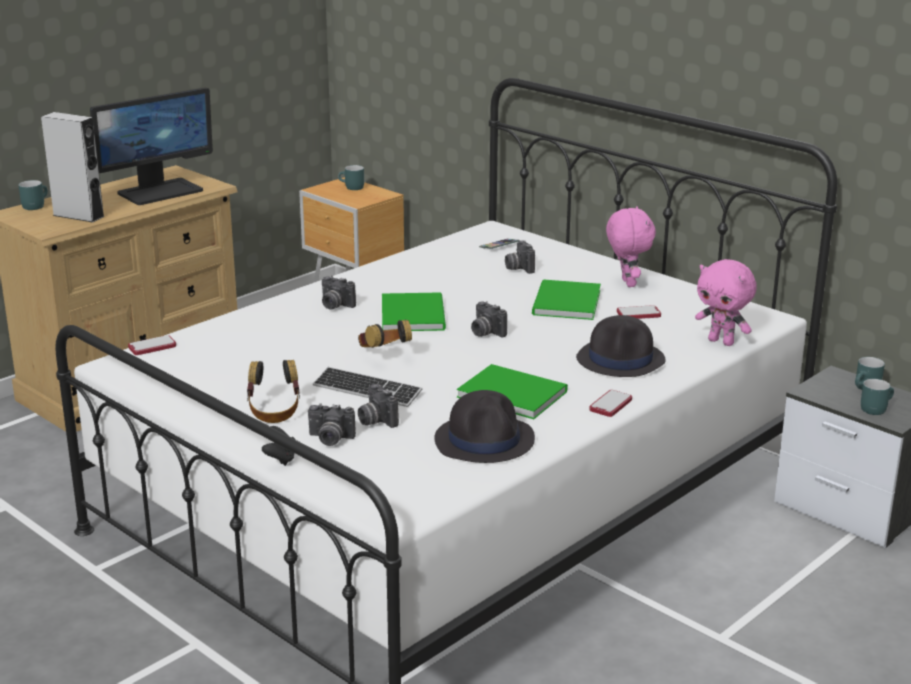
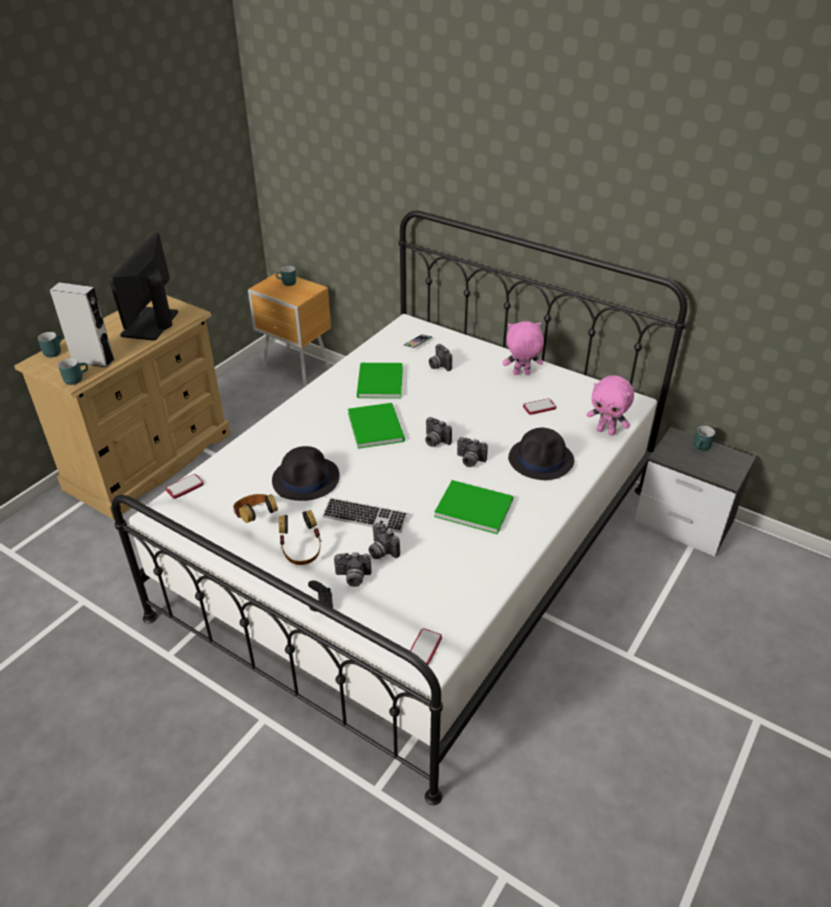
camera: 10 degrees left, 15 degrees up
monitor [90,87,213,205] -> monitor turned 150 degrees clockwise [109,233,178,341]
camera [322,276,356,310] -> camera moved to [457,437,488,467]
headphones [358,319,412,348] -> headphones moved to [233,494,278,523]
black hat [434,390,535,463] -> black hat moved to [272,446,340,501]
green book [532,280,601,320] -> green book moved to [357,363,403,399]
phone [589,390,632,417] -> phone moved to [410,628,442,665]
pink plush toy [606,206,656,287] -> pink plush toy turned 75 degrees counterclockwise [503,321,544,375]
turquoise mug [861,379,894,415] -> turquoise mug moved to [58,358,88,385]

